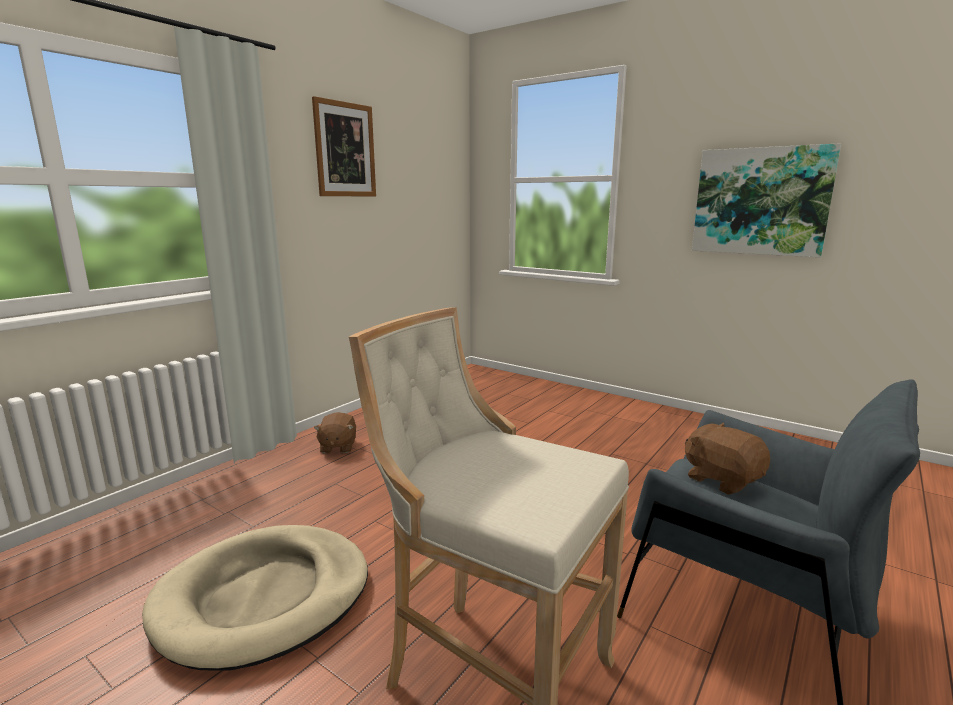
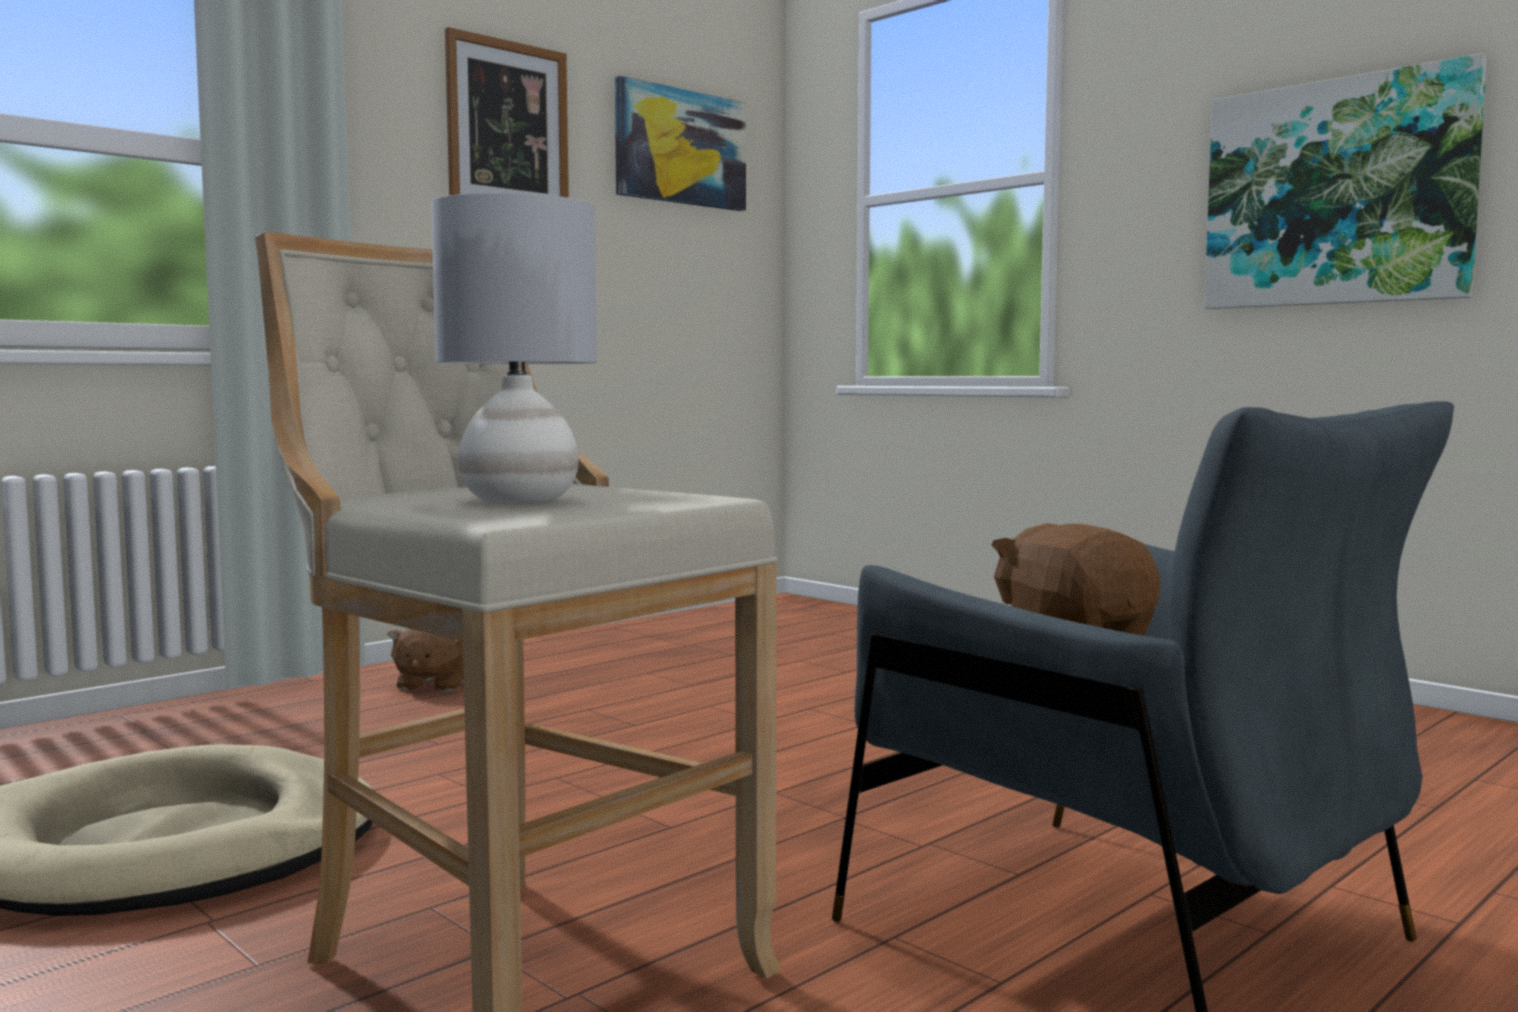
camera: 10 degrees right, 10 degrees down
none -> grey table lamp [431,193,597,504]
none -> picture [615,76,746,211]

